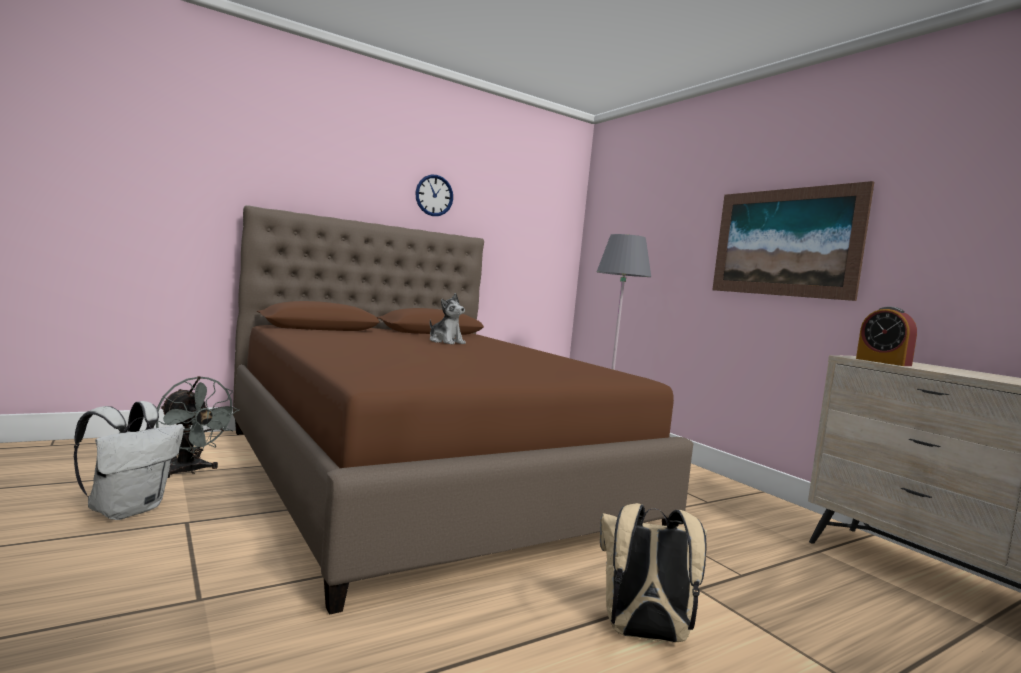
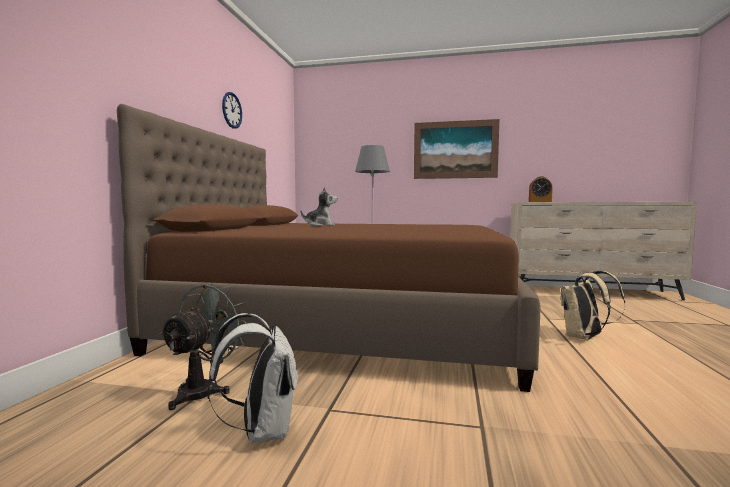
camera: 45 degrees left, 0 degrees up
grey fan [156,376,239,478] -> grey fan turned 60 degrees counterclockwise [159,283,246,410]

